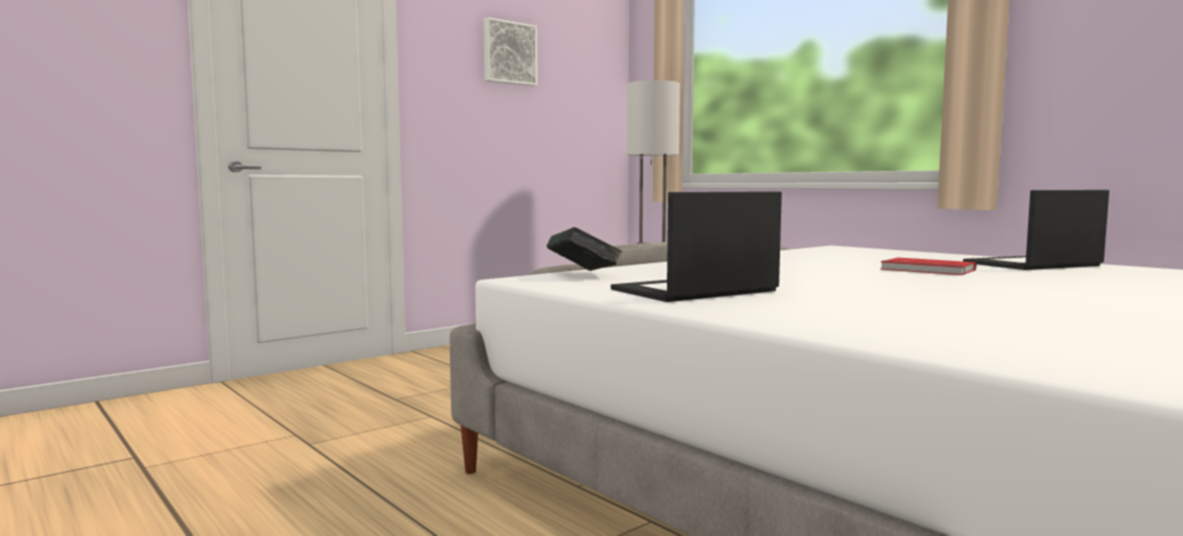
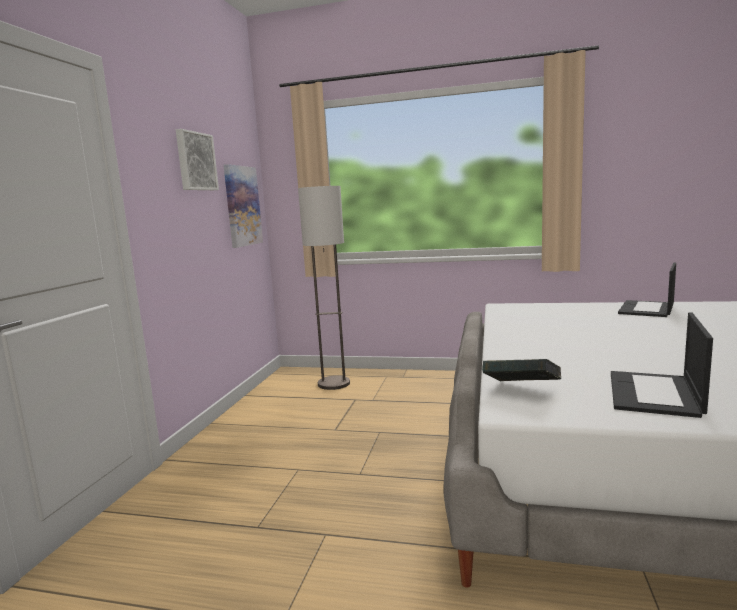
camera: 35 degrees left, 5 degrees up
red book [881,258,976,275] -> none
none -> picture [223,164,263,248]

